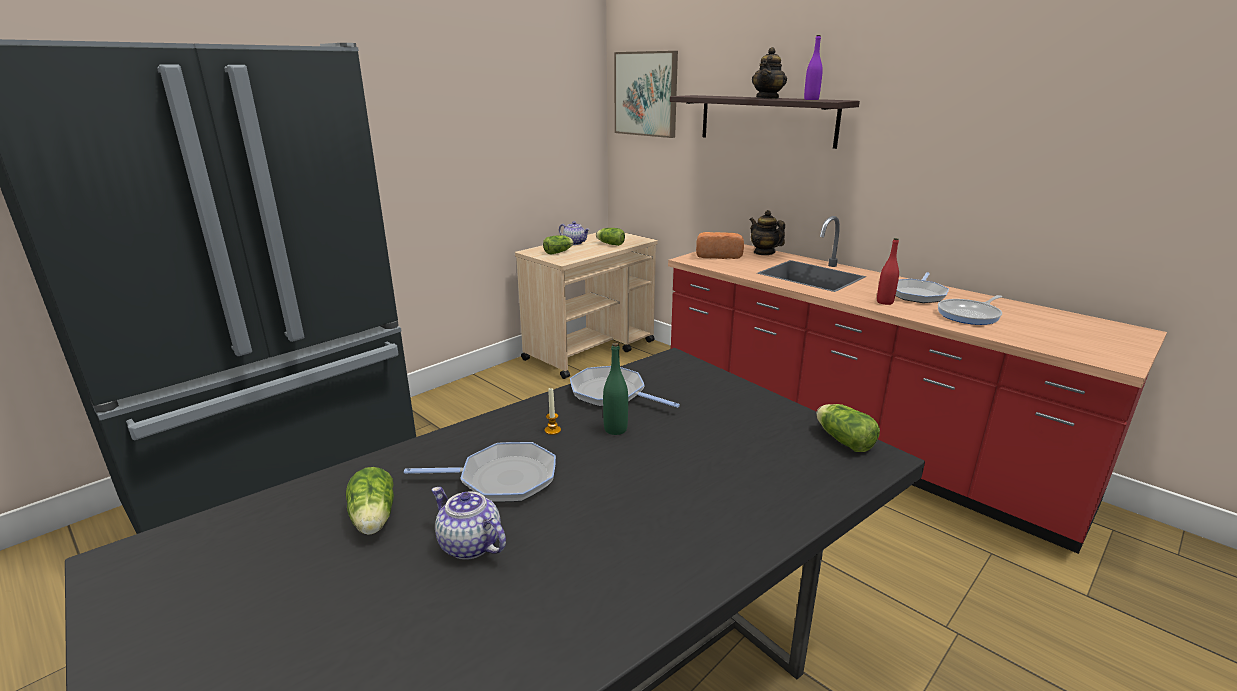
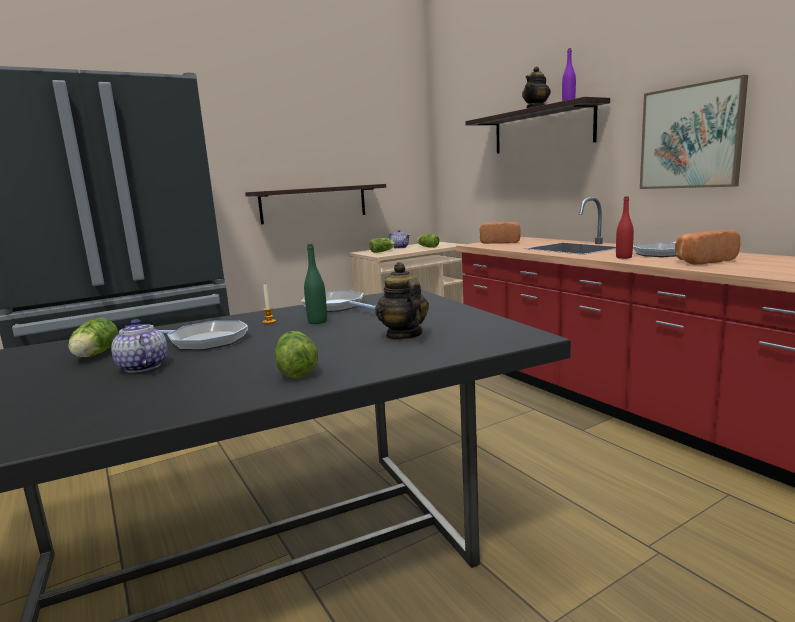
camera: 15 degrees right, 10 degrees down
picture [614,51,678,138] -> picture moved to [640,75,748,189]
teapot [749,210,785,255] -> teapot moved to [375,262,429,340]
lettuce [816,404,880,452] -> lettuce moved to [275,331,318,379]
frying pan [938,295,1002,325] -> bread [675,230,741,265]
none -> shelf [245,184,386,224]

